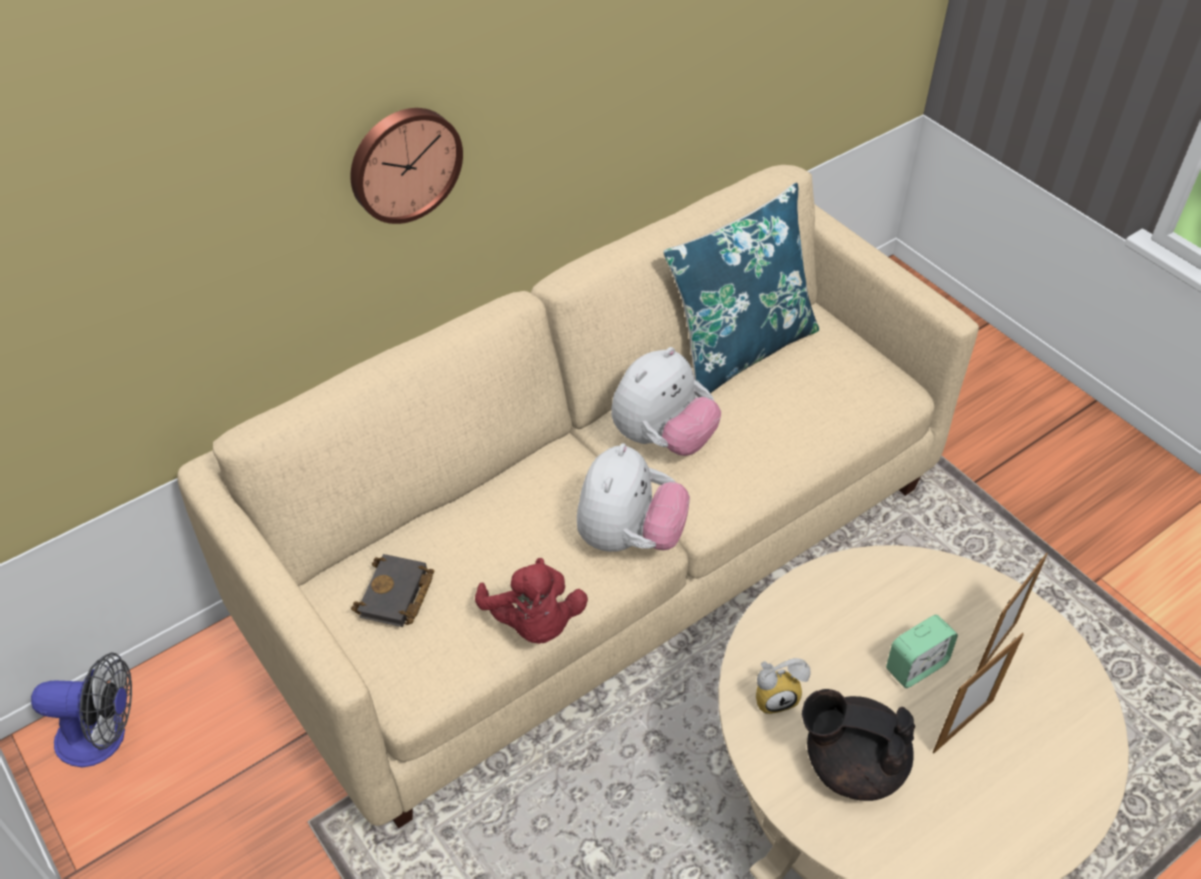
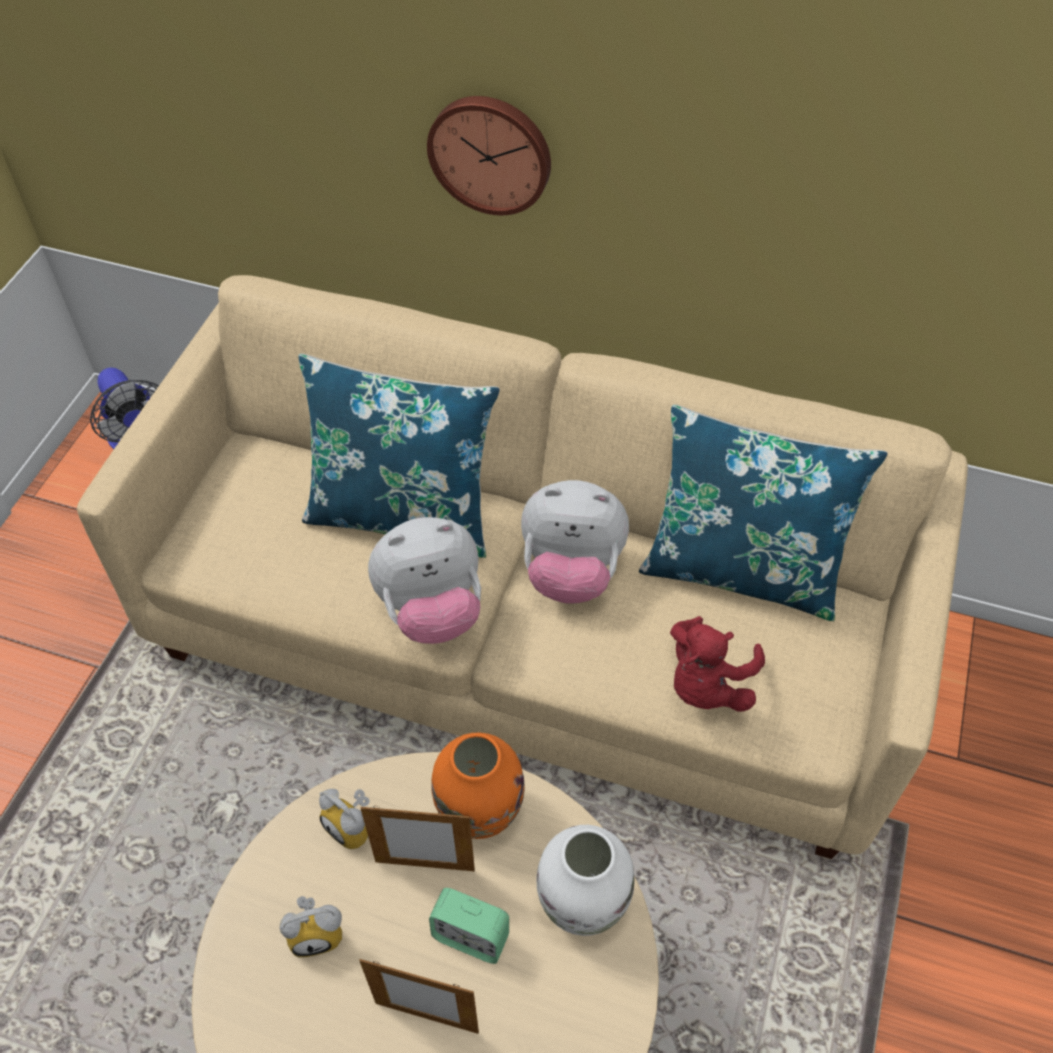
camera: 55 degrees right, 5 degrees up
black book [351,554,434,627] -> none
red plush toy [475,558,588,644] -> red plush toy moved to [670,616,765,712]
black teapot [802,689,915,801] -> alarm clock [280,896,343,958]
picture frame [976,553,1048,673] -> picture frame moved to [360,806,475,871]
none -> blue pillow [299,353,500,558]
none -> orange vase [432,732,525,839]
none -> white vase [536,825,635,936]

